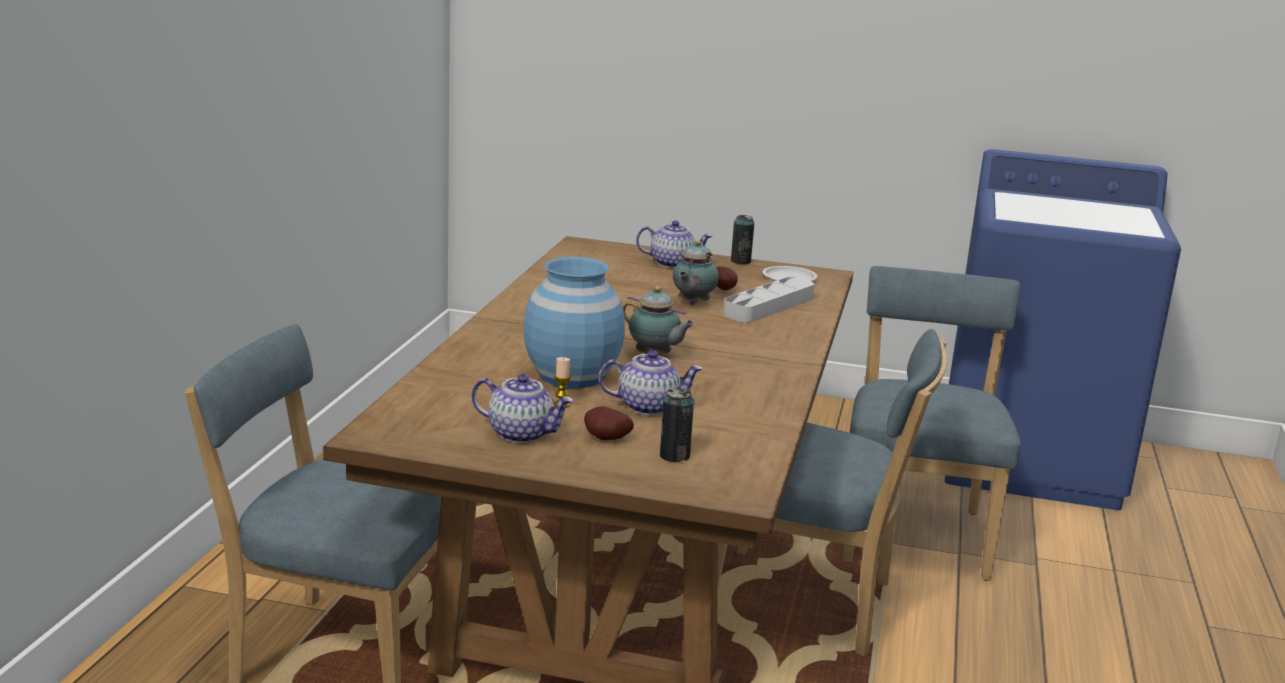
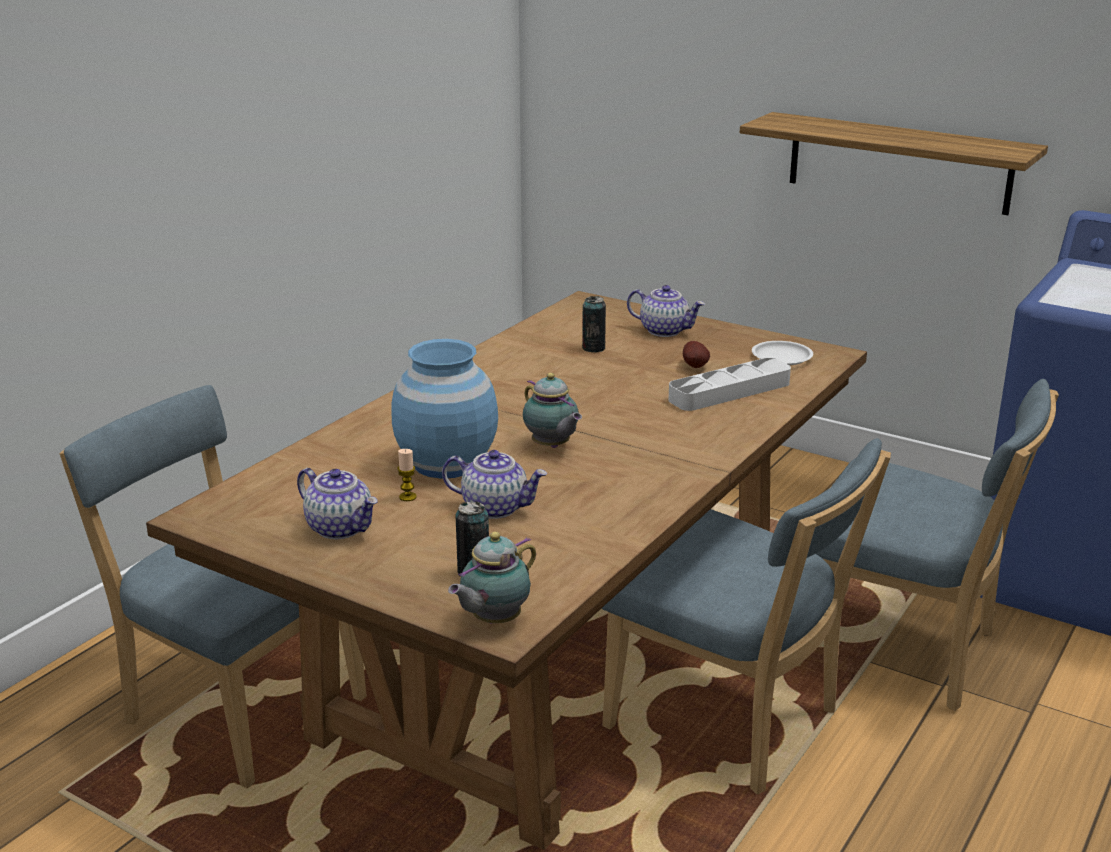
camera: 20 degrees right, 5 degrees up
potato [584,406,634,440] -> none
teapot [673,240,719,305] -> teapot moved to [448,532,536,624]
can [731,215,754,264] -> can moved to [582,296,606,352]
blue chair [843,266,1021,581] -> blue chair turned 90 degrees clockwise [797,379,1059,711]
none -> shelf [740,112,1048,215]

